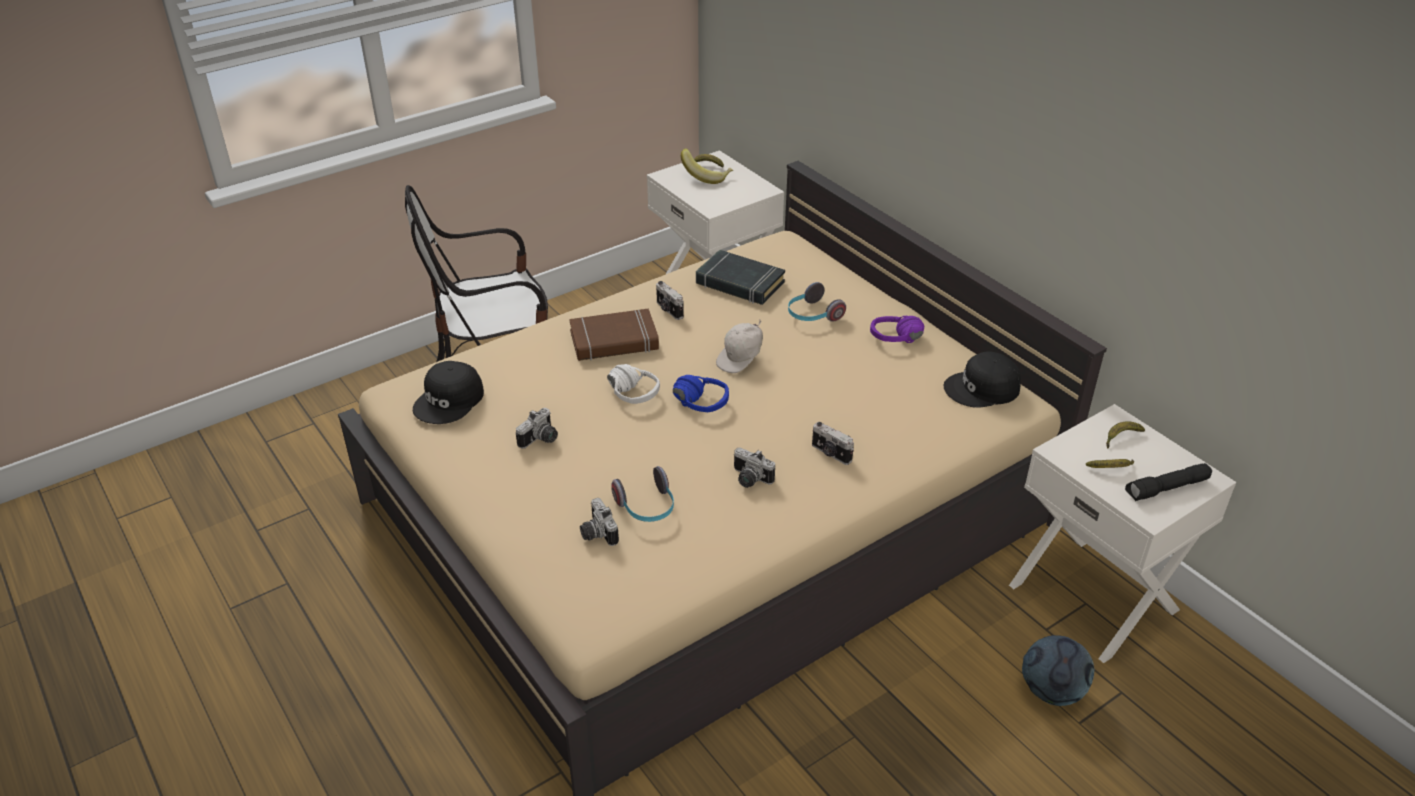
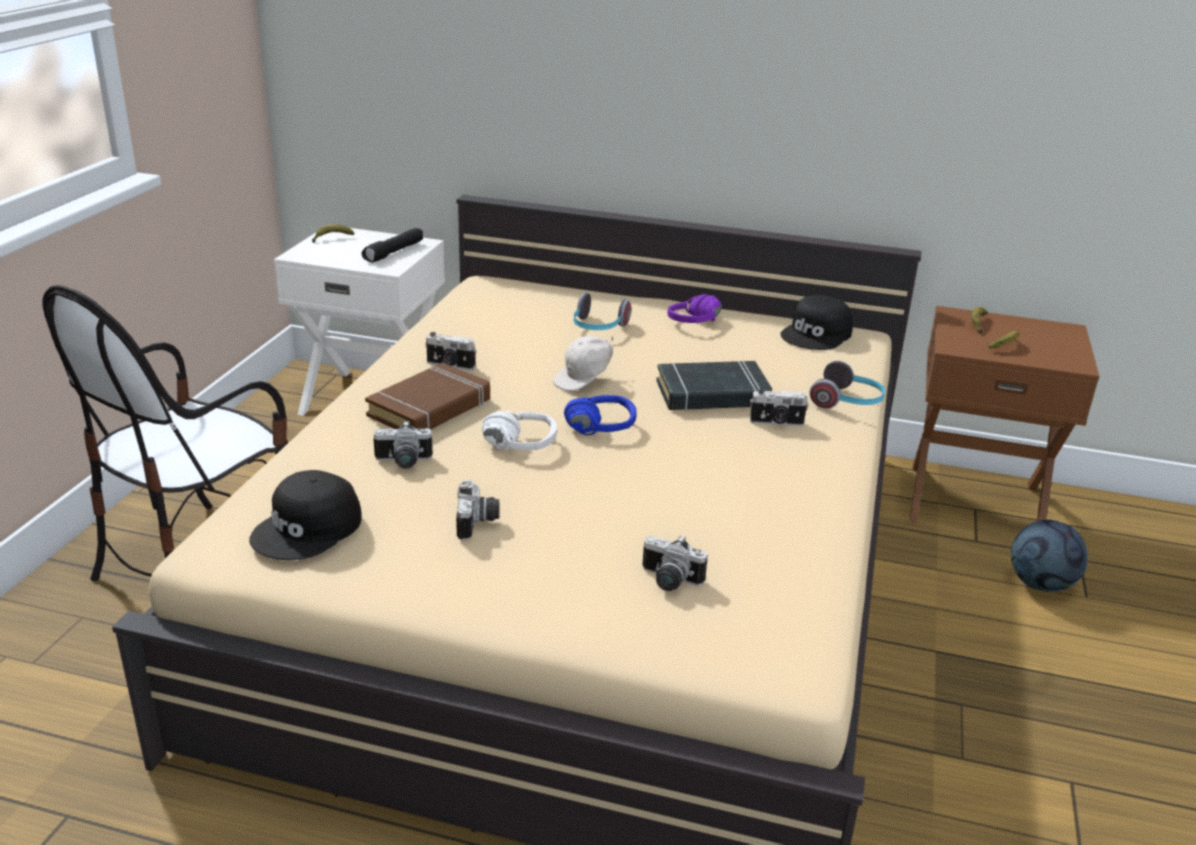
camera: 40 degrees left, 10 degrees down
black cap [413,361,484,424] -> black cap turned 45 degrees clockwise [249,470,362,560]
headphones [611,466,674,522] -> headphones moved to [810,361,885,408]
banana [680,148,733,184] -> none
black book [696,250,785,305] -> black book moved to [657,361,772,411]
white cap [716,320,763,373] -> white cap turned 45 degrees clockwise [553,335,614,391]
camera [734,447,775,488] -> camera moved to [373,421,433,469]
white nightstand [1009,404,1236,663] -> brown nightstand [910,306,1100,523]
black flashlight [1125,463,1212,501] -> black flashlight moved to [362,228,423,263]

